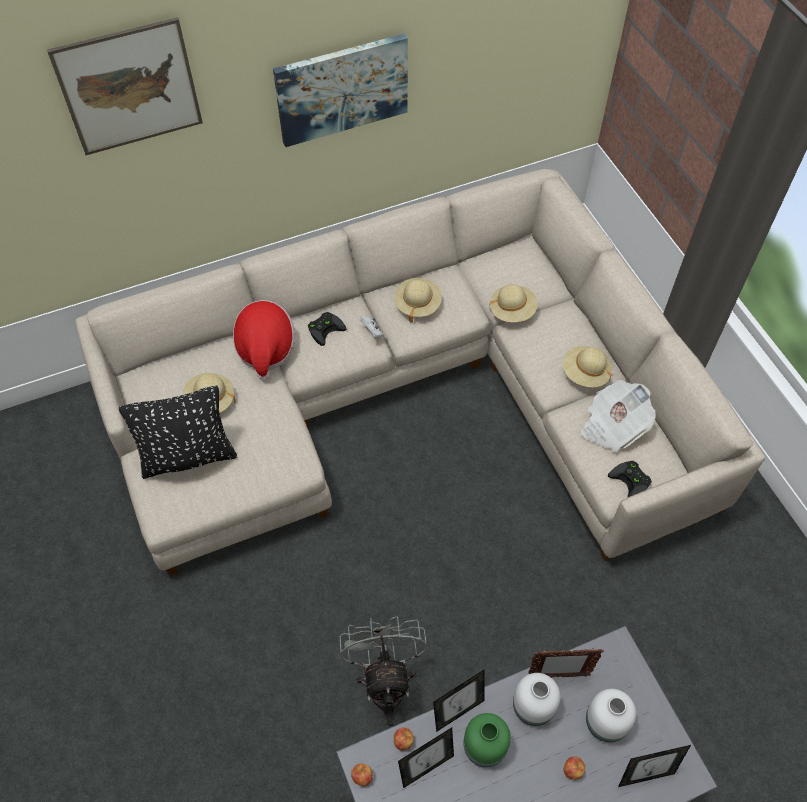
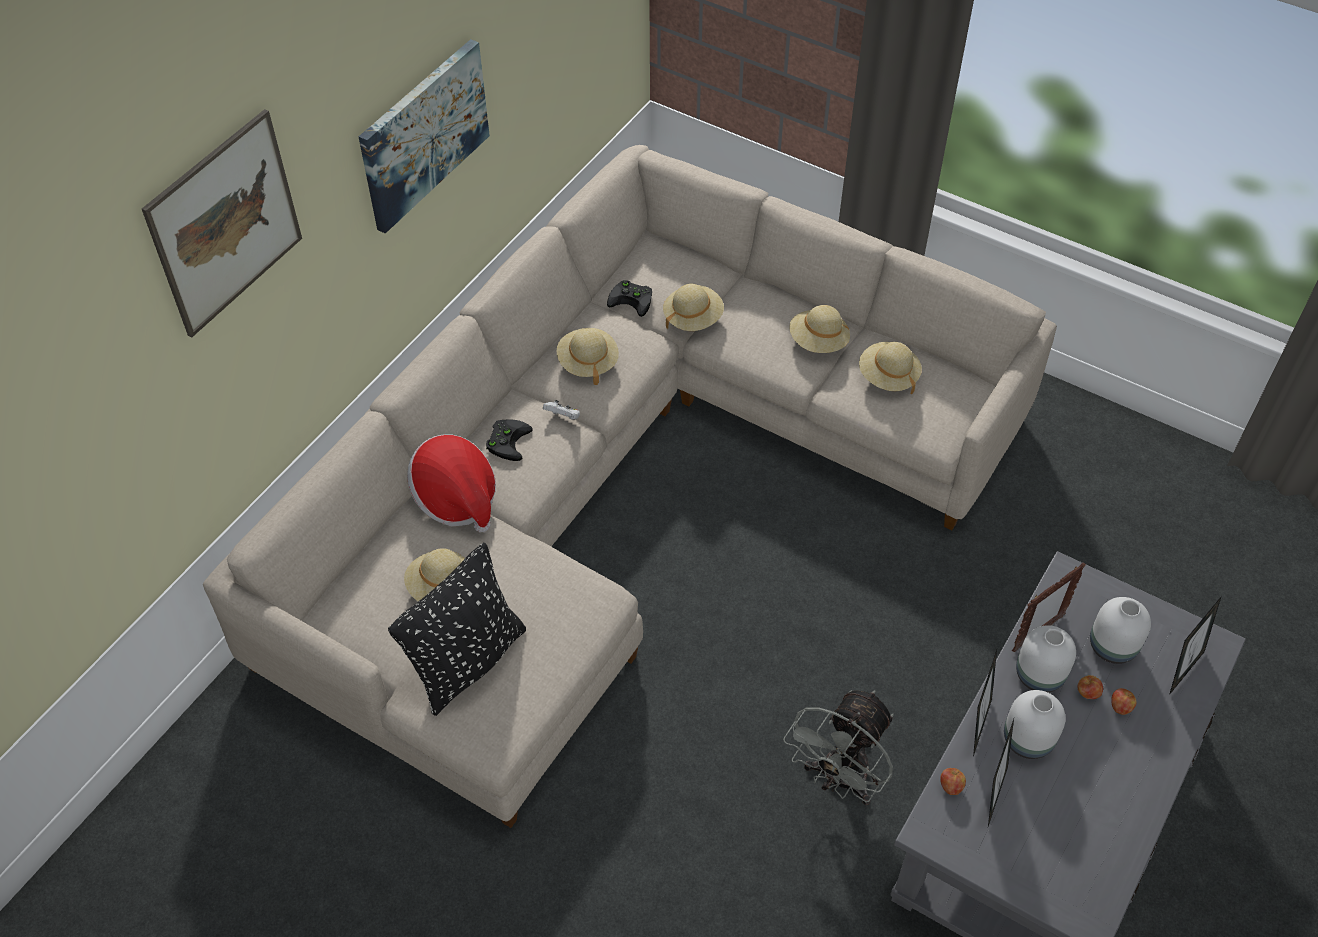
camera: 35 degrees left, 5 degrees down
grey fan [340,616,428,726] -> grey fan turned 105 degrees counterclockwise [783,690,894,805]
apple [351,764,373,786] -> apple moved to [1077,675,1103,699]
green vase [464,713,511,767] -> white vase [1004,690,1065,759]
newspaper [580,380,656,453] -> beige hat [859,342,922,394]
black game controller [608,461,652,497] -> black game controller moved to [607,280,652,317]

